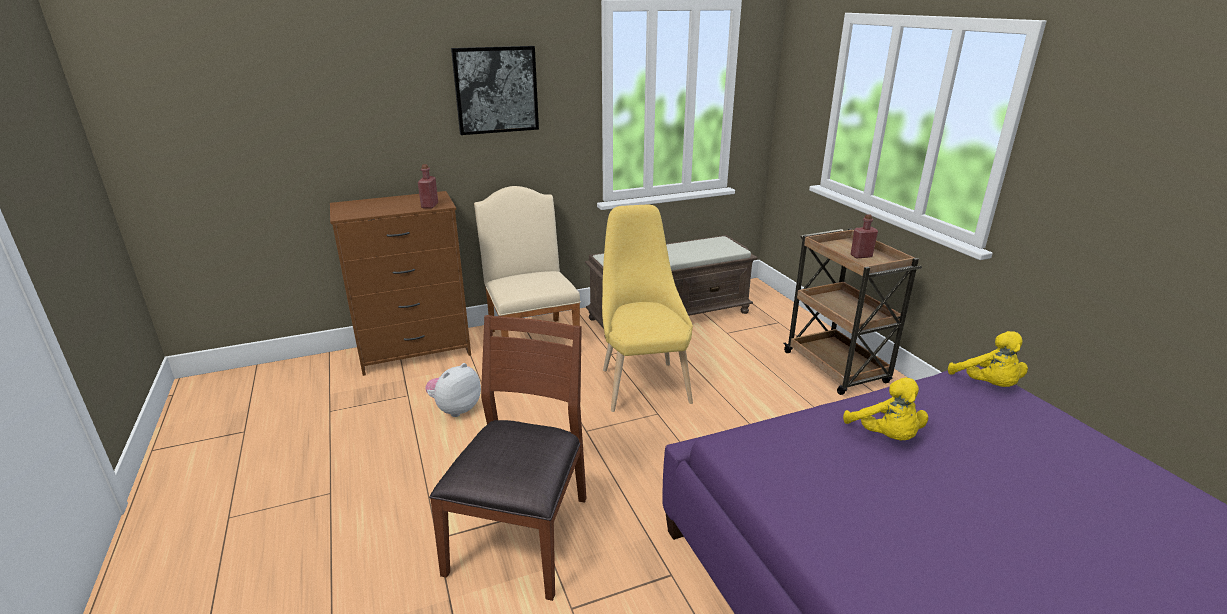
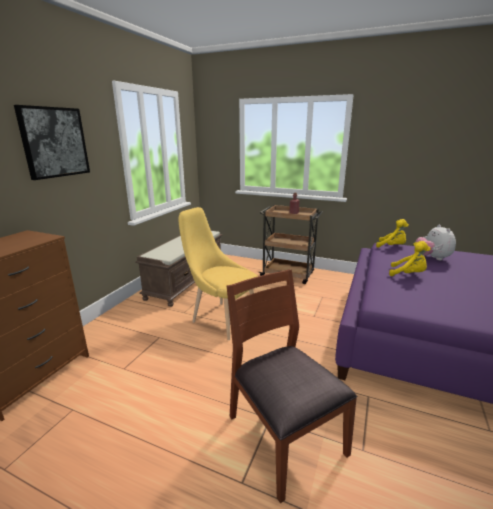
camera: 45 degrees left, 5 degrees down
red bottle [418,164,438,209] -> none
plush toy [425,363,481,417] -> plush toy moved to [416,225,456,261]
beige chair [474,186,581,337] -> none

